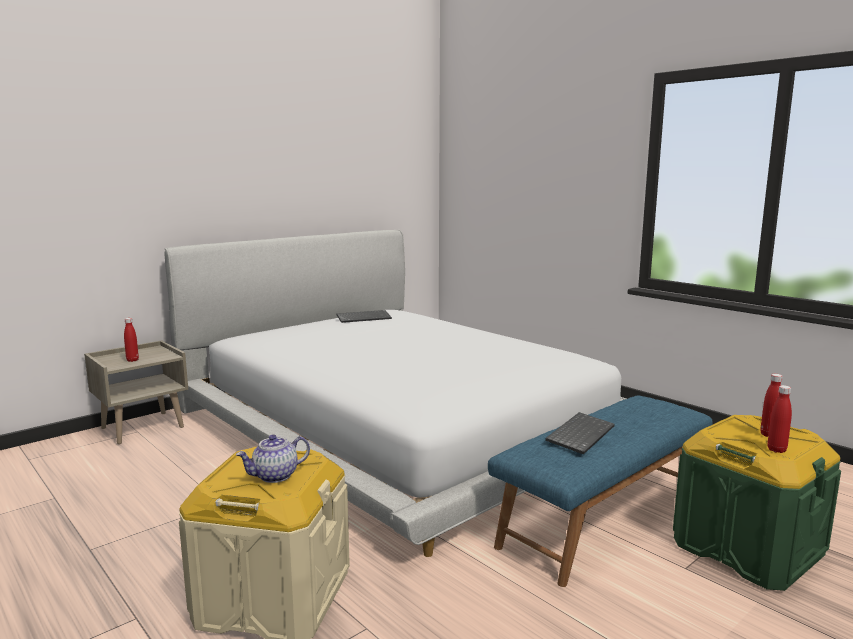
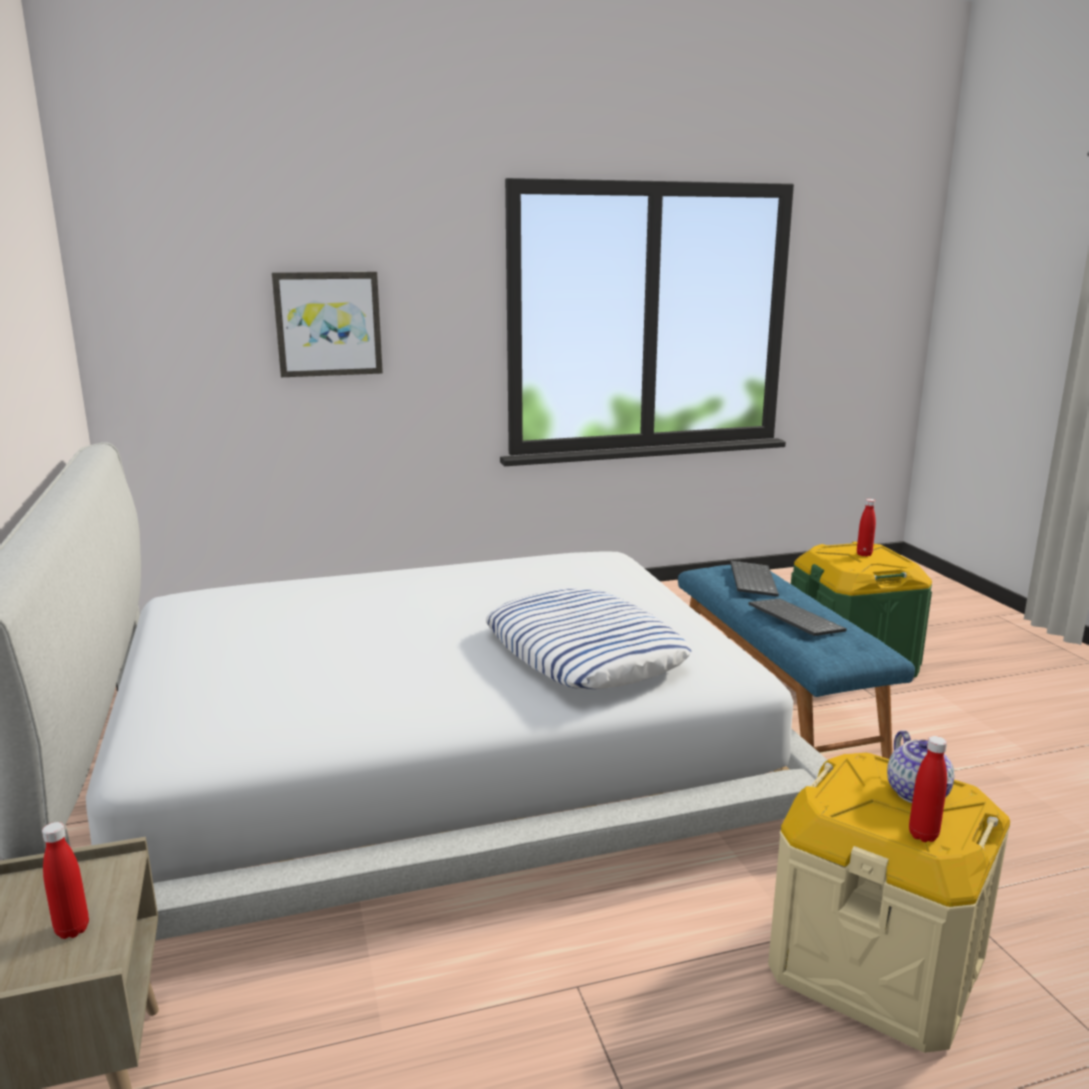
camera: 65 degrees left, 5 degrees up
keyboard [337,310,392,323] -> keyboard moved to [730,561,779,597]
red bottle [767,385,792,453] -> red bottle moved to [909,736,947,842]
none -> picture [272,272,383,377]
none -> pillow [485,589,691,689]

